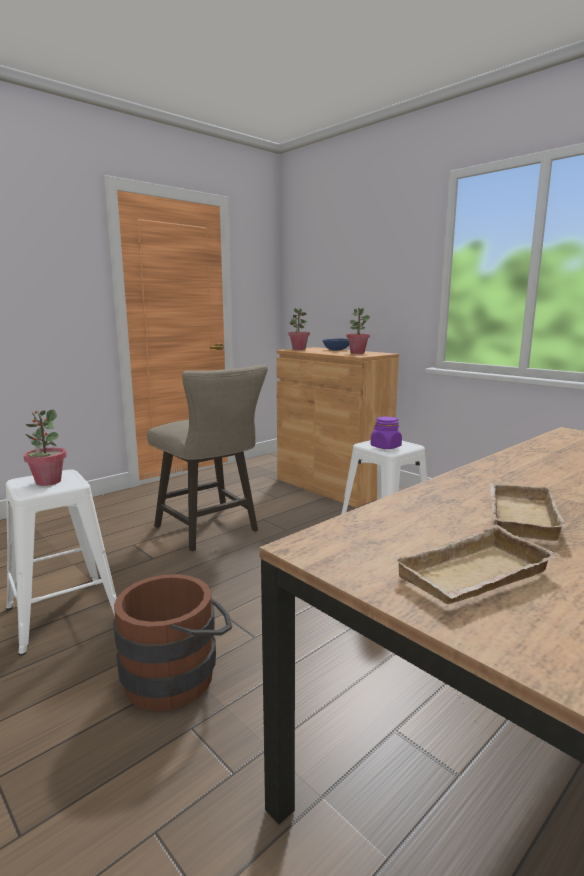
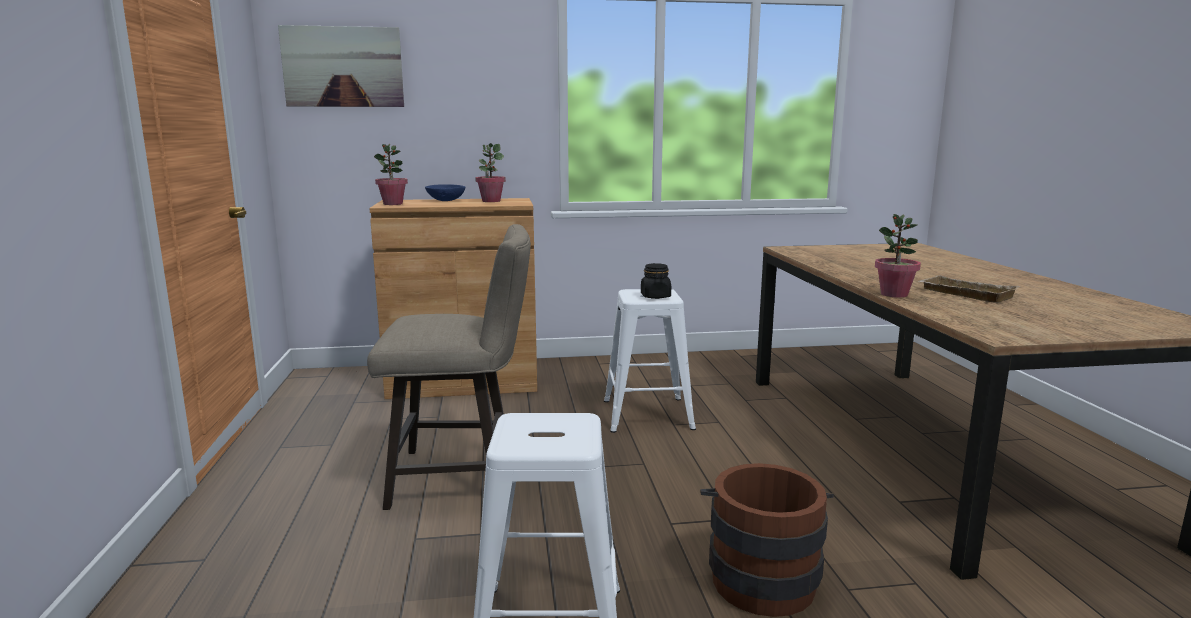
camera: 55 degrees left, 0 degrees up
potted plant [23,409,67,486] -> potted plant moved to [875,214,921,298]
purple jar [371,416,402,449] -> black jar [641,263,671,299]
beige tray [393,525,559,604] -> none
none -> picture [278,25,404,107]

